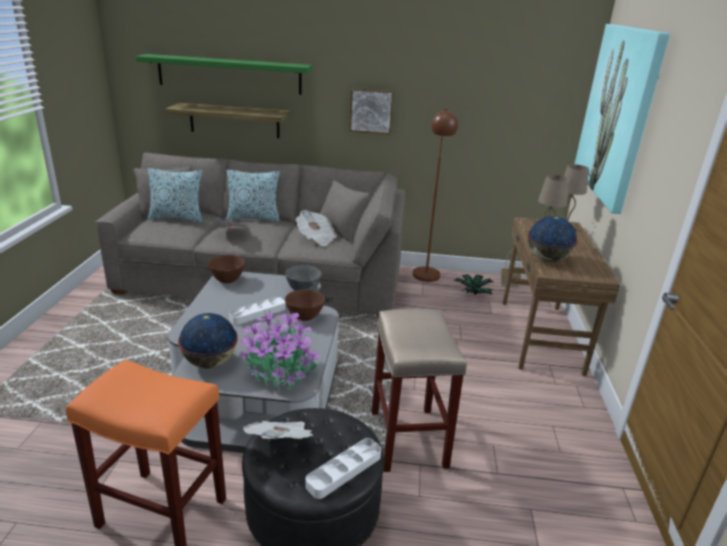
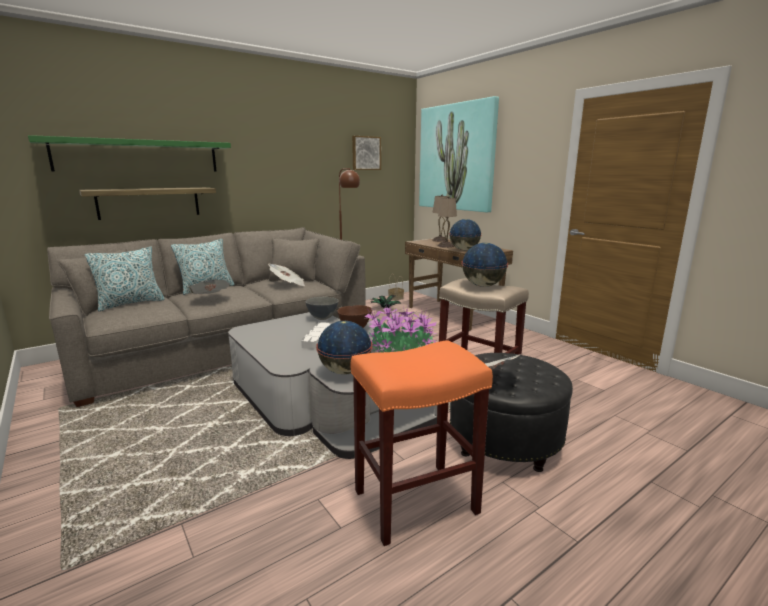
camera: 40 degrees left, 10 degrees down
brown bowl [208,255,245,283] -> none
white tray [305,438,381,499] -> none
picture [349,88,394,135] -> picture moved to [352,136,381,170]
none -> globe [461,243,508,287]

